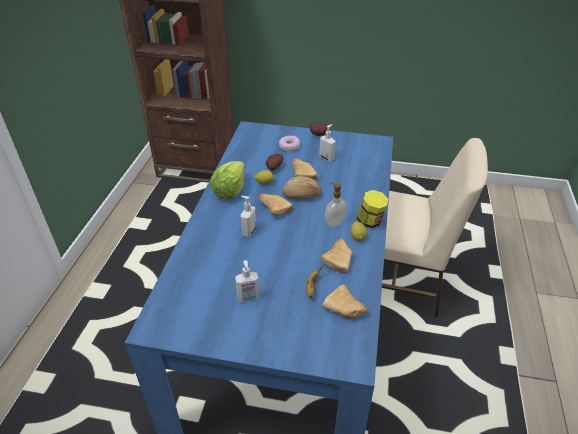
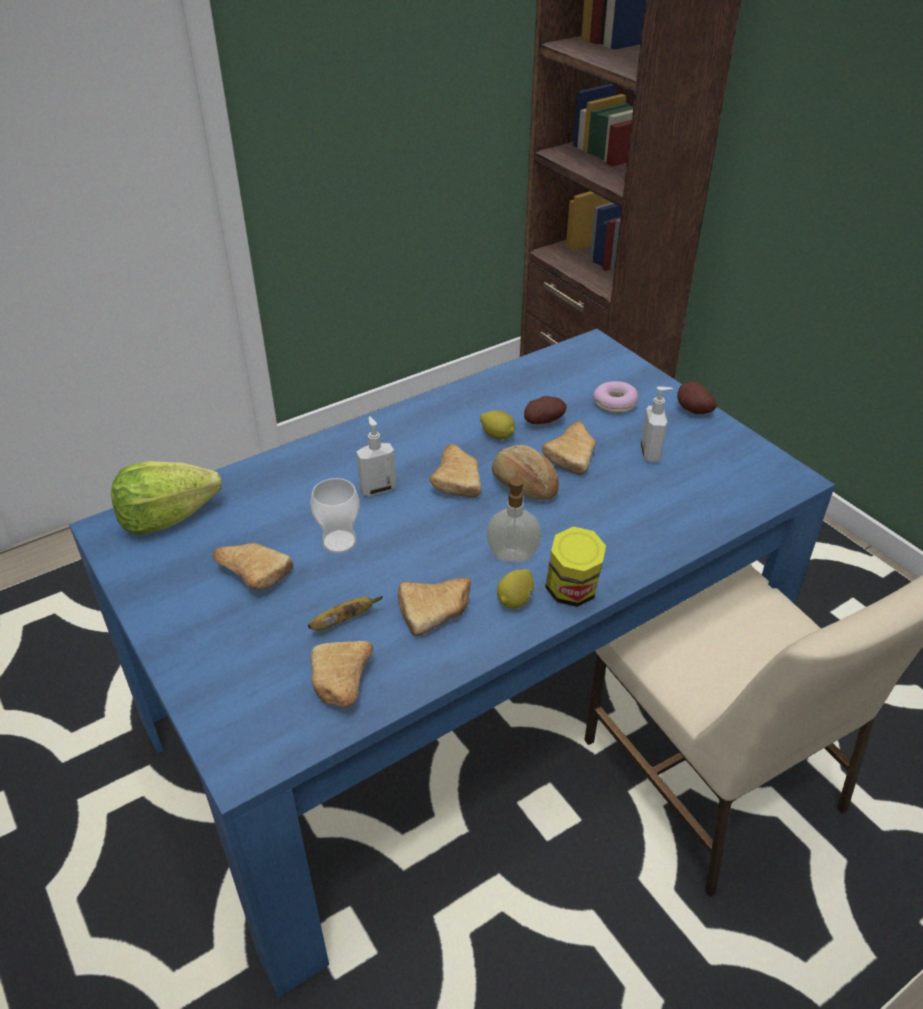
camera: 45 degrees right, 0 degrees up
lettuce [210,161,245,200] -> lettuce moved to [111,461,222,535]
soap dispenser [235,260,260,302] -> bread [212,543,293,590]
none -> cup [310,478,360,553]

